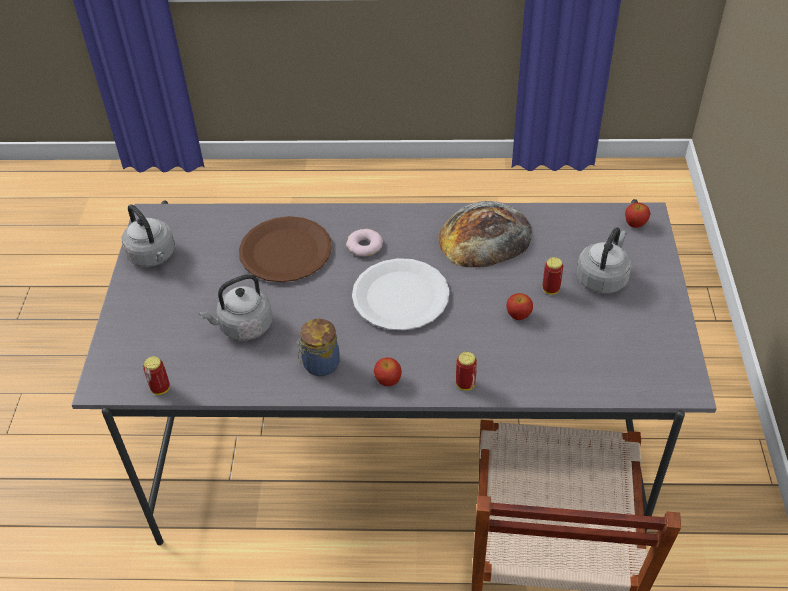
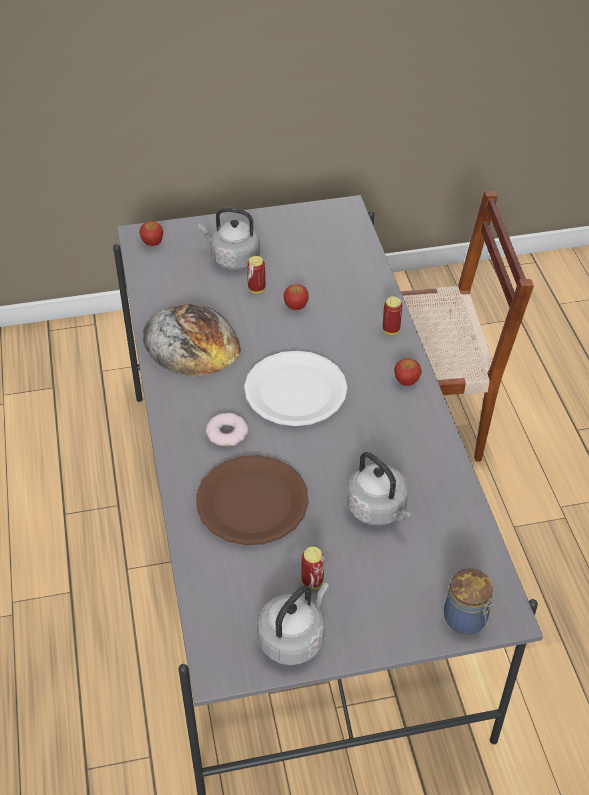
camera: 105 degrees left, 0 degrees up
can [143,356,170,395] -> can moved to [302,547,324,589]
jar [297,319,340,376] -> jar moved to [444,568,494,635]

